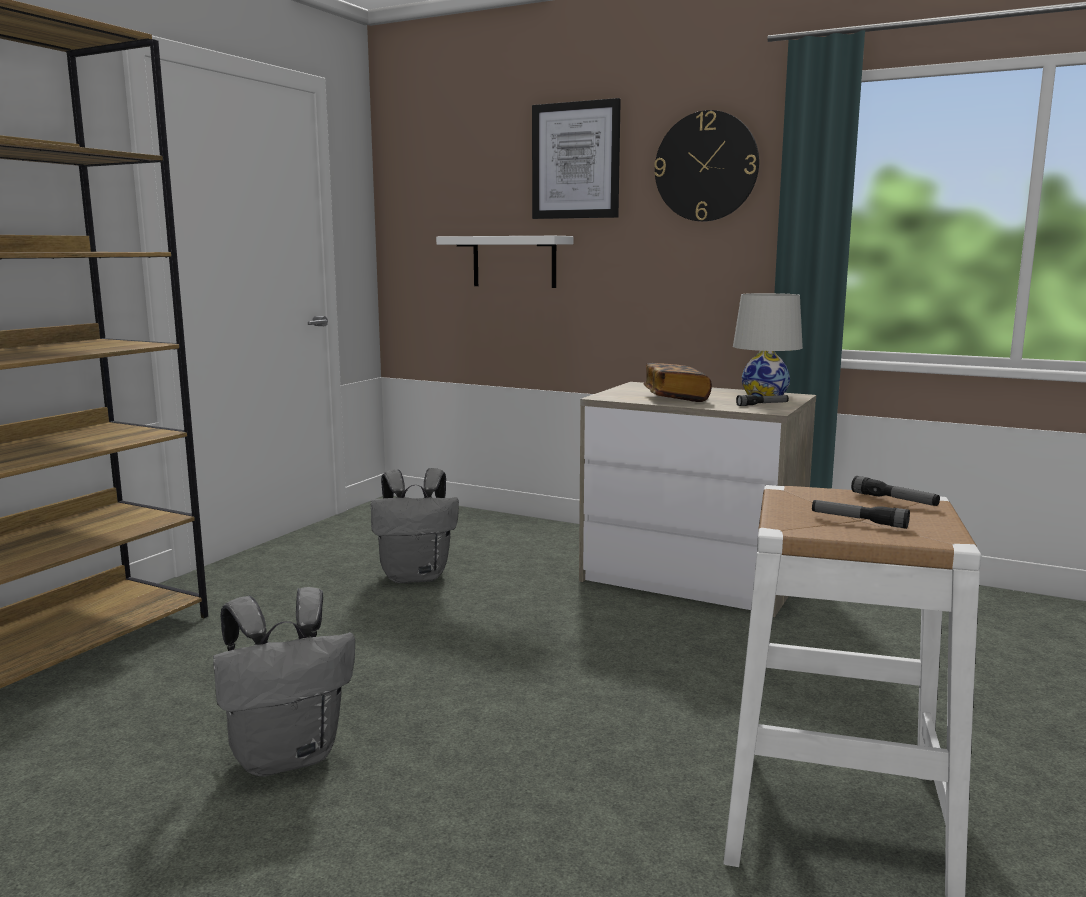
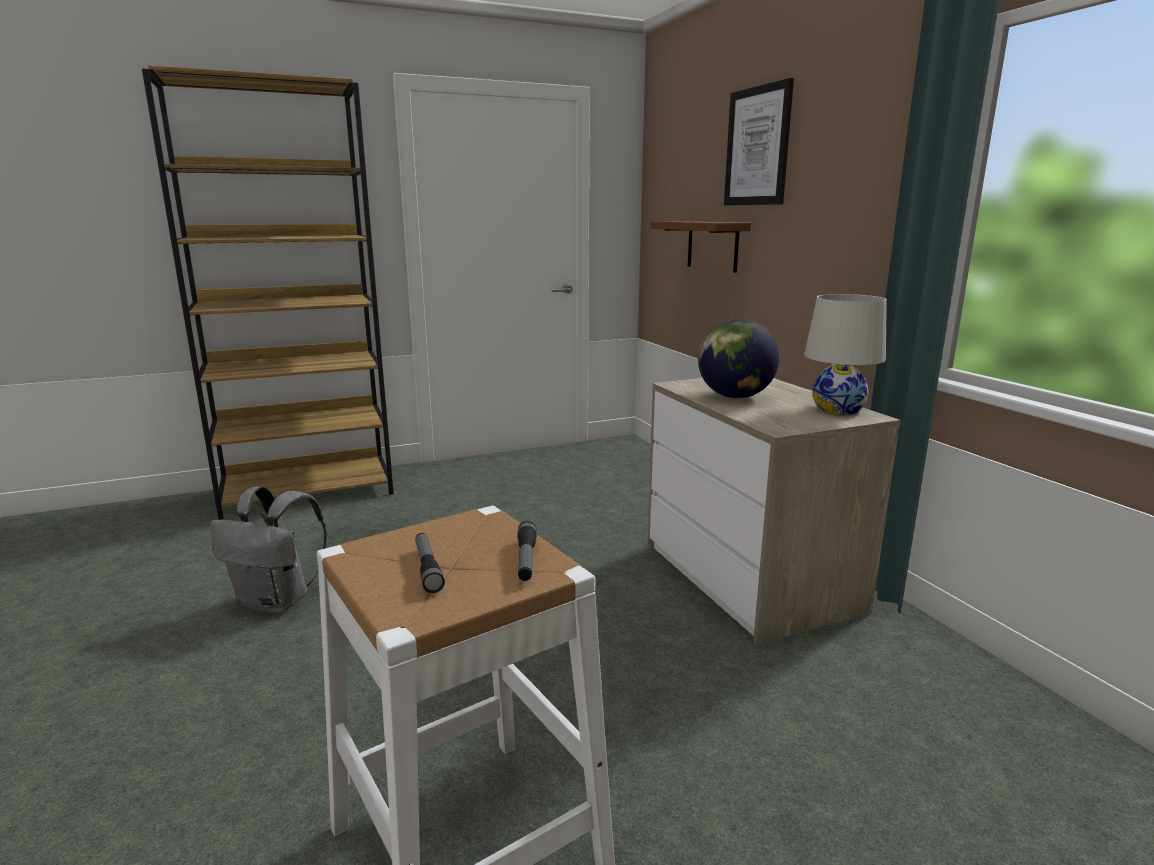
camera: 40 degrees right, 5 degrees up
grey backpack [371,468,459,583] -> none
white shelf [436,236,573,288] -> brown shelf [650,221,751,273]
book [644,363,712,402] -> globe [698,319,779,398]
wall clock [654,110,759,222] -> none
flashlight [736,395,789,406] -> none

